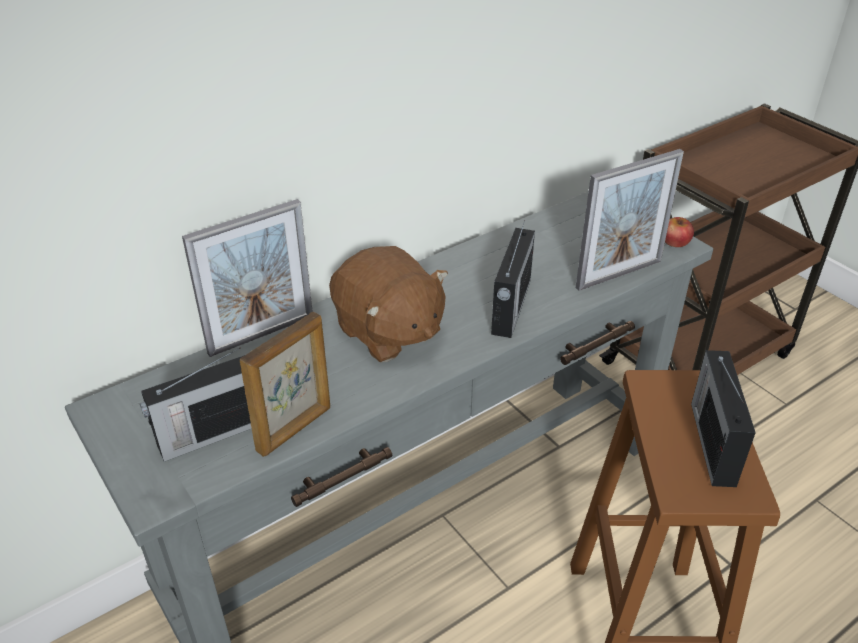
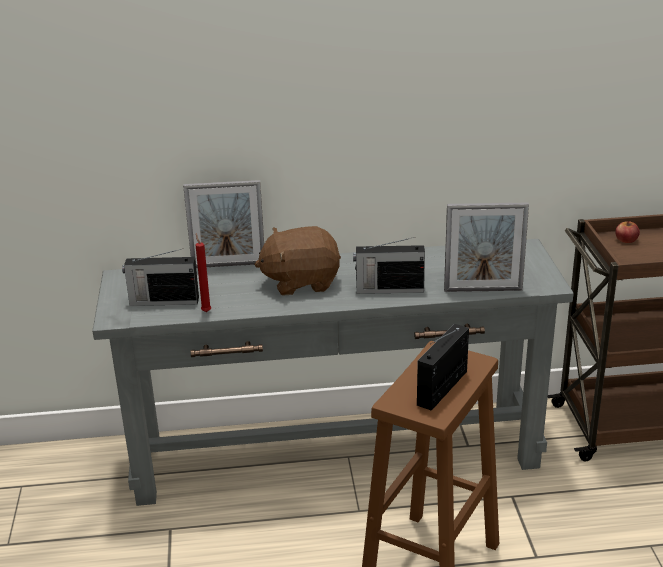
camera: 30 degrees right, 10 degrees down
picture frame [240,312,330,457] -> red candle [196,233,211,312]
brown plush toy [329,246,448,362] -> brown plush toy turned 90 degrees clockwise [254,226,341,295]
radio [491,220,535,338] -> radio turned 45 degrees clockwise [353,237,425,294]
apple [665,217,694,247] -> apple moved to [615,221,640,243]

